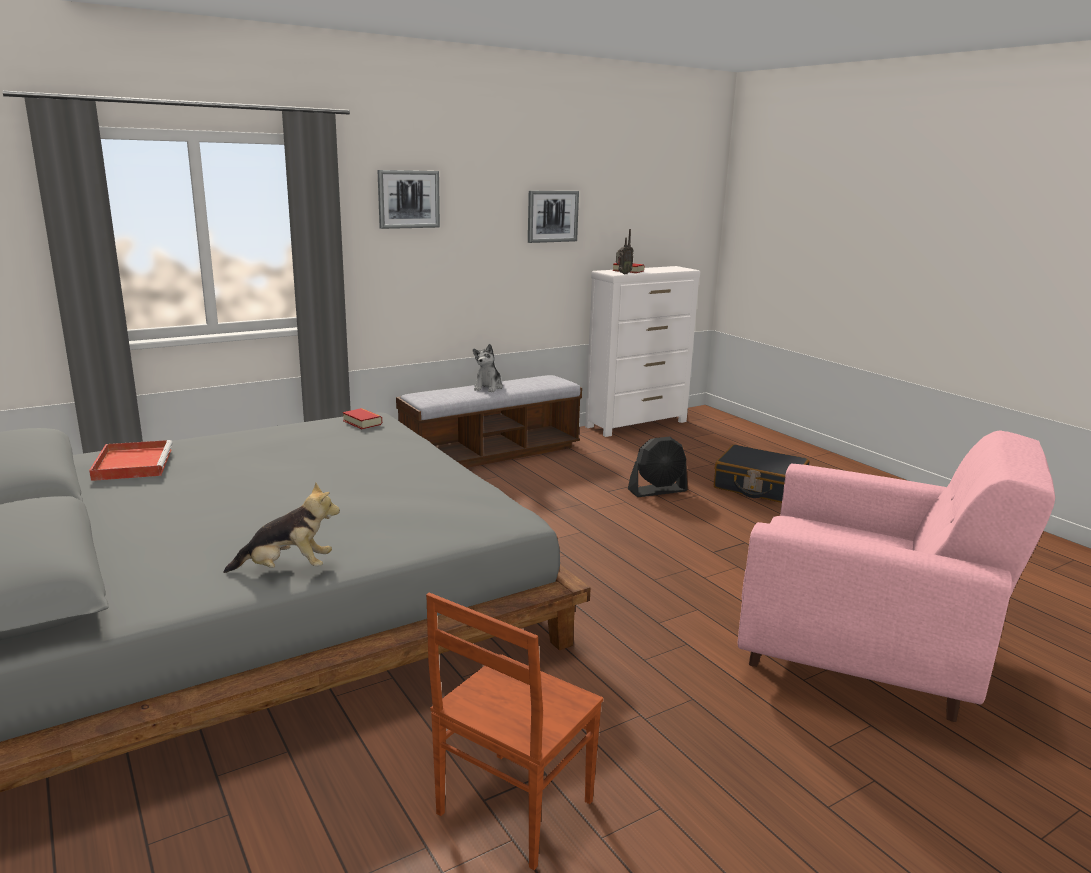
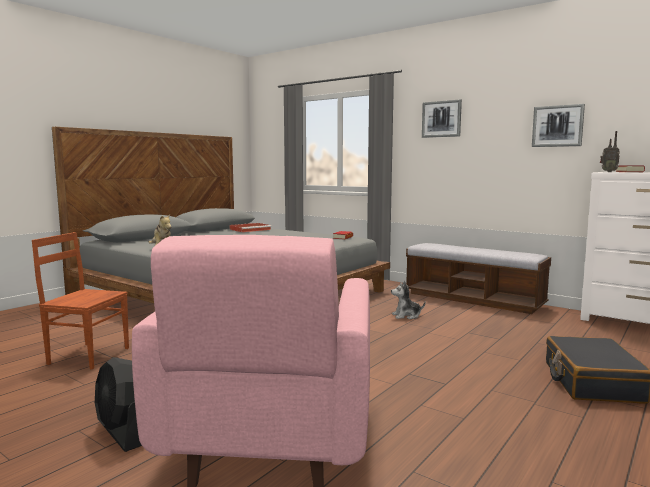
camera: 70 degrees right, 10 degrees down
plush toy [473,344,503,392] -> plush toy moved to [391,281,426,319]
black fan [628,437,688,497] -> black fan moved to [95,357,142,452]

